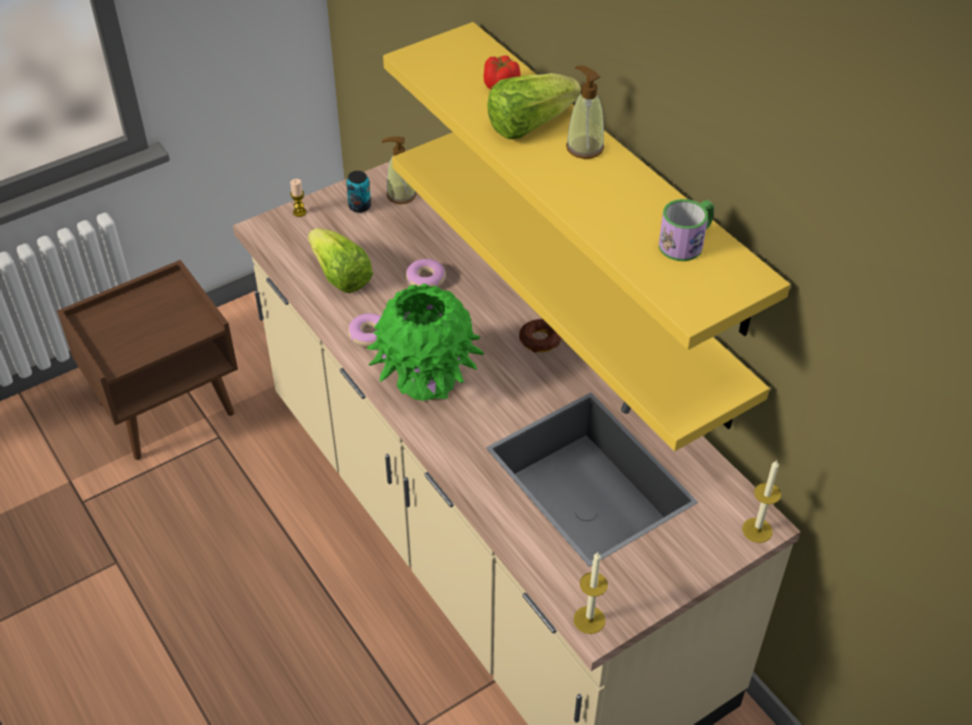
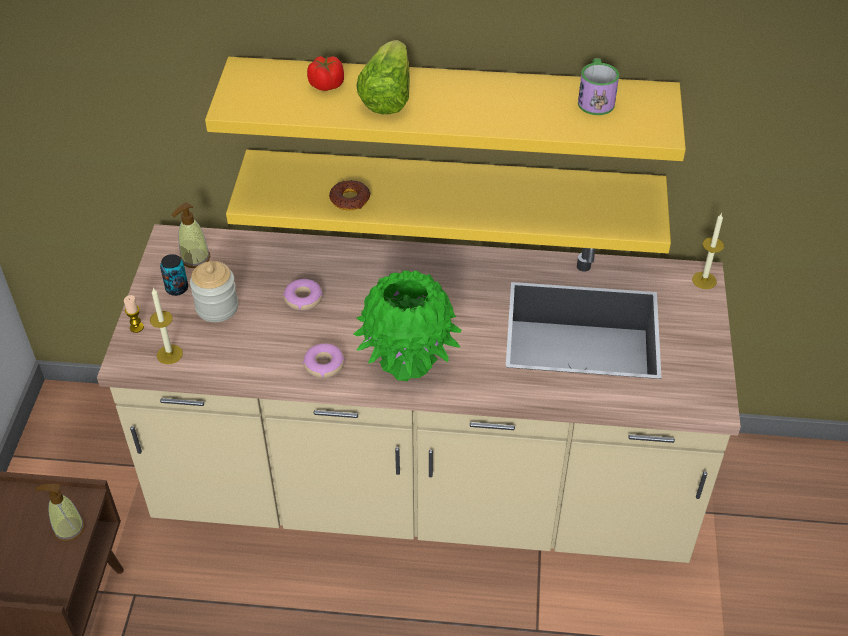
camera: 50 degrees left, 0 degrees up
lettuce [308,228,373,293] -> none
donut [519,319,561,353] -> donut moved to [329,180,370,211]
soap dispenser [566,65,604,159] -> soap dispenser moved to [35,484,85,542]
candle [574,552,608,634] -> candle moved to [150,287,183,364]
none -> jar [190,261,238,322]

